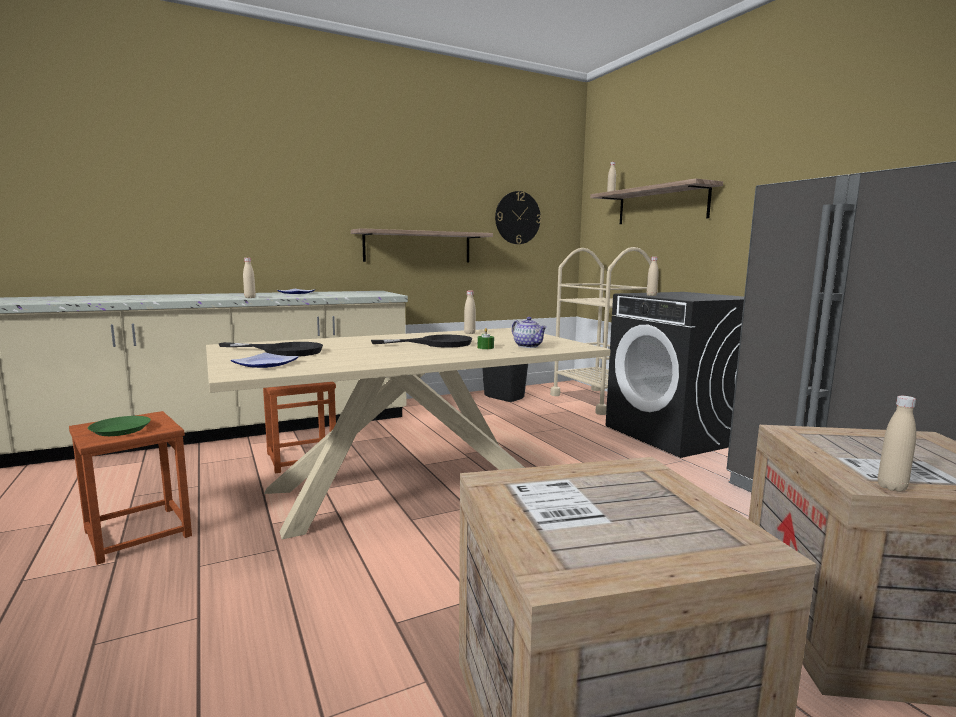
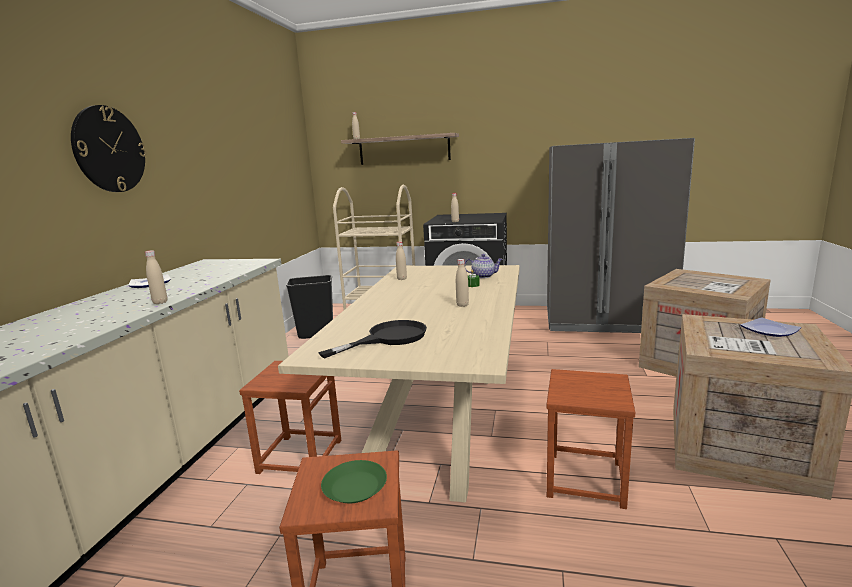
camera: 50 degrees left, 5 degrees up
plate [231,353,299,368] -> plate moved to [740,317,801,337]
shelf [351,228,493,262] -> none
black frying pan [371,335,472,348] -> none
wall clock [495,191,541,244] -> wall clock moved to [71,105,147,192]
beige bottle [878,396,916,492] -> beige bottle moved to [456,259,469,307]
none -> brown stool [547,369,635,509]

